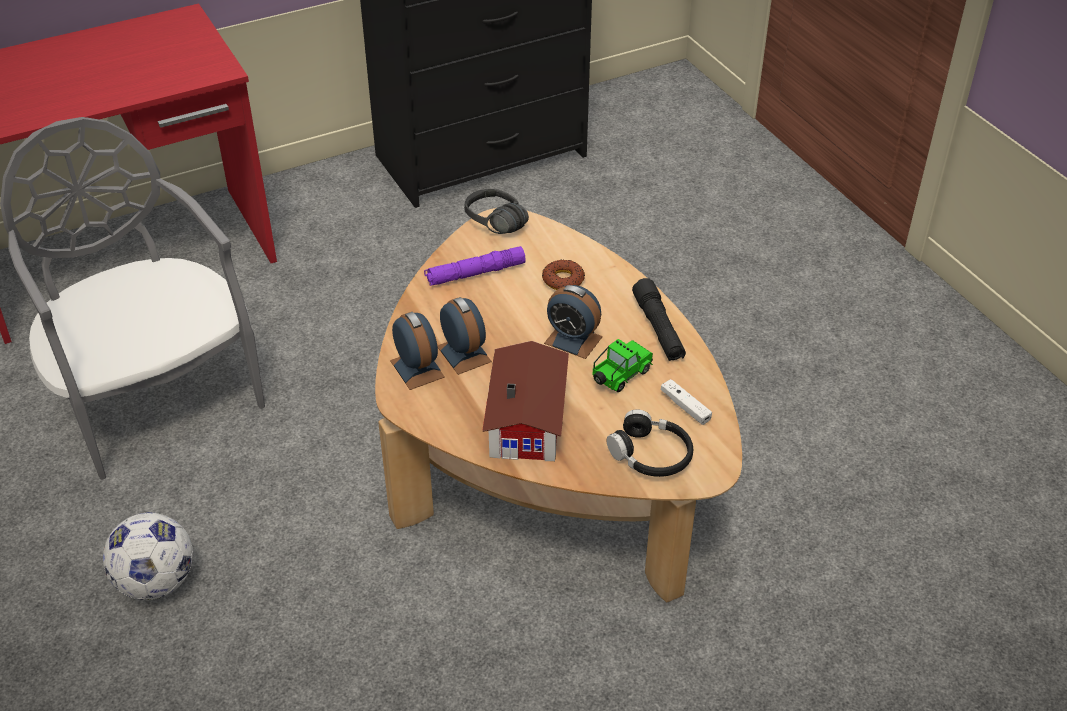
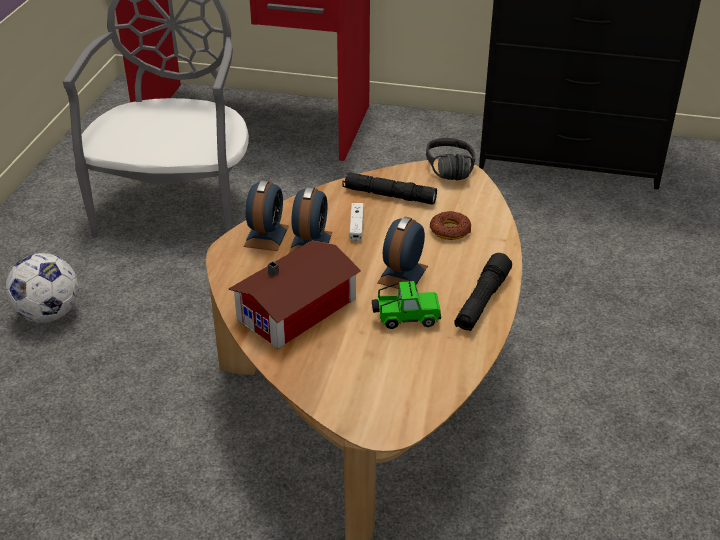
camera: 40 degrees right, 5 degrees down
purple flashlight [424,246,526,286] -> black flashlight [342,172,437,205]
alarm clock [544,285,603,359] -> alarm clock turned 45 degrees clockwise [377,217,428,289]
black headphones [607,409,693,477] -> none
white game controller [661,379,712,425] -> white game controller moved to [350,203,364,241]

